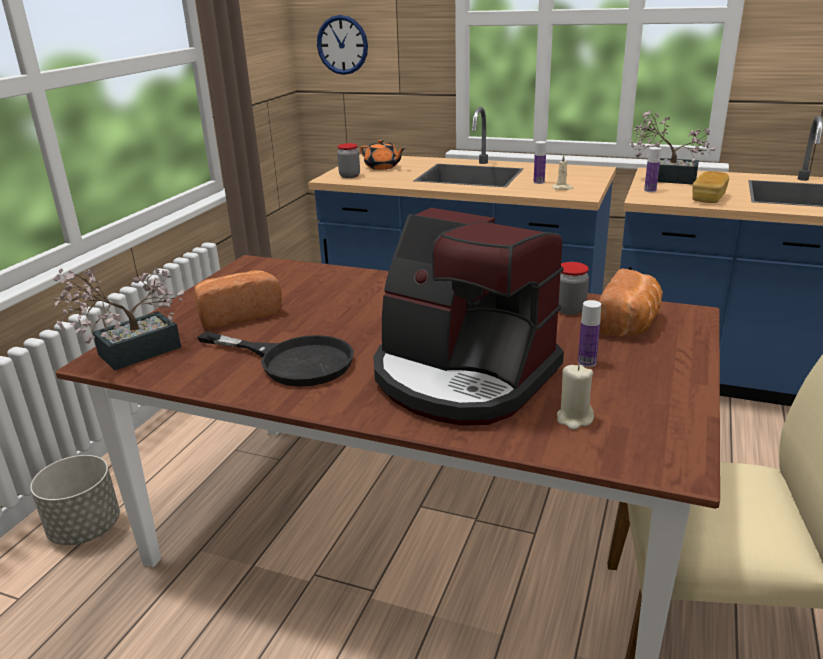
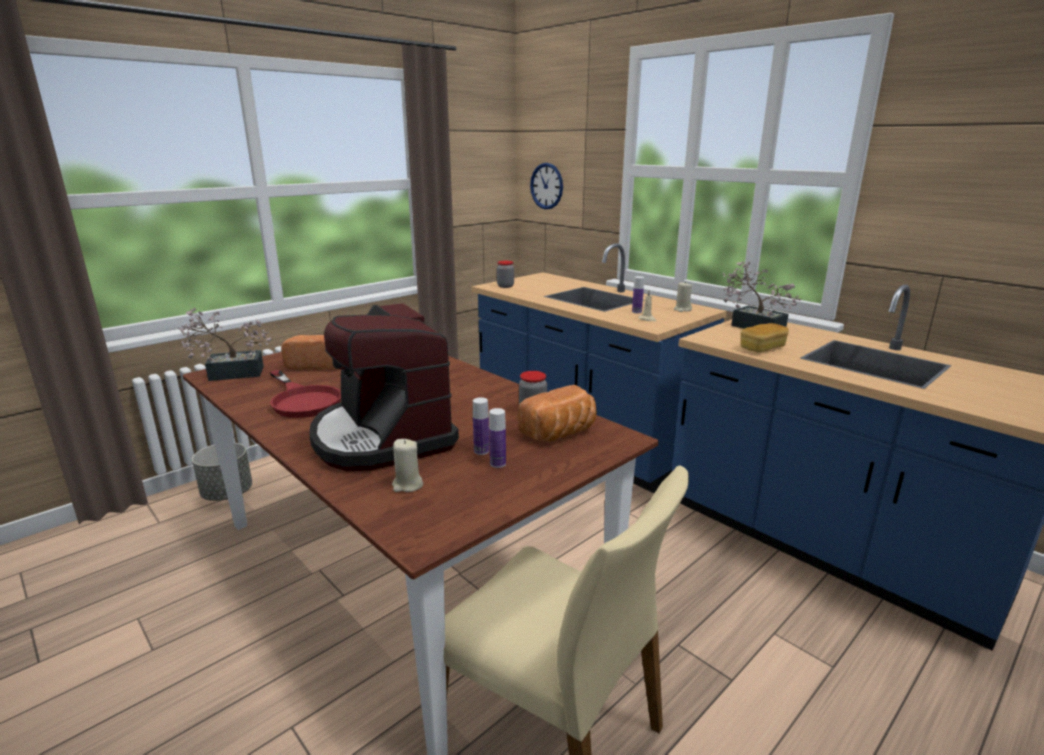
camera: 25 degrees right, 5 degrees down
black frying pan [197,331,354,387] -> red frying pan [270,370,341,418]
orange teapot [360,139,406,170] -> none
bottle [644,147,661,192] -> bottle moved to [489,408,506,468]
none -> beige candle [674,281,692,312]

